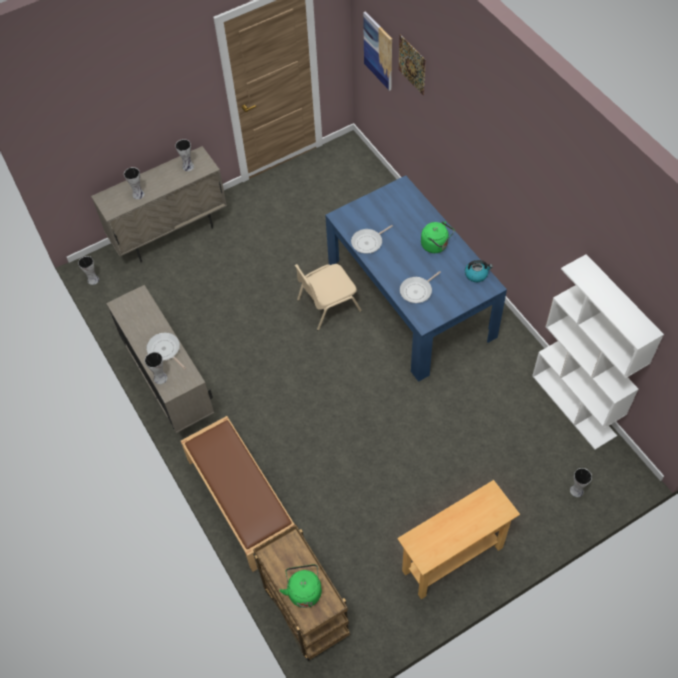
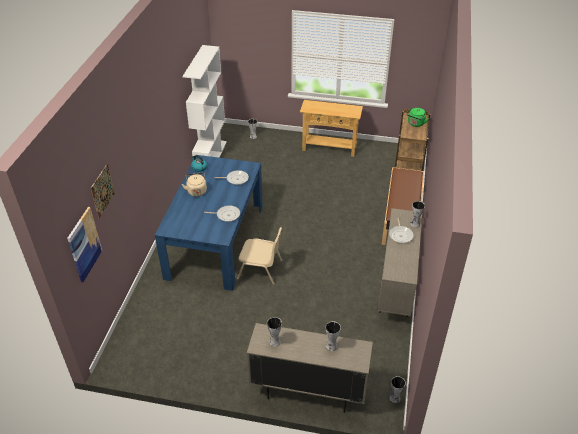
camera: 140 degrees left, 15 degrees down
green kettle [421,221,454,253] -> beige kettle [182,173,207,197]

